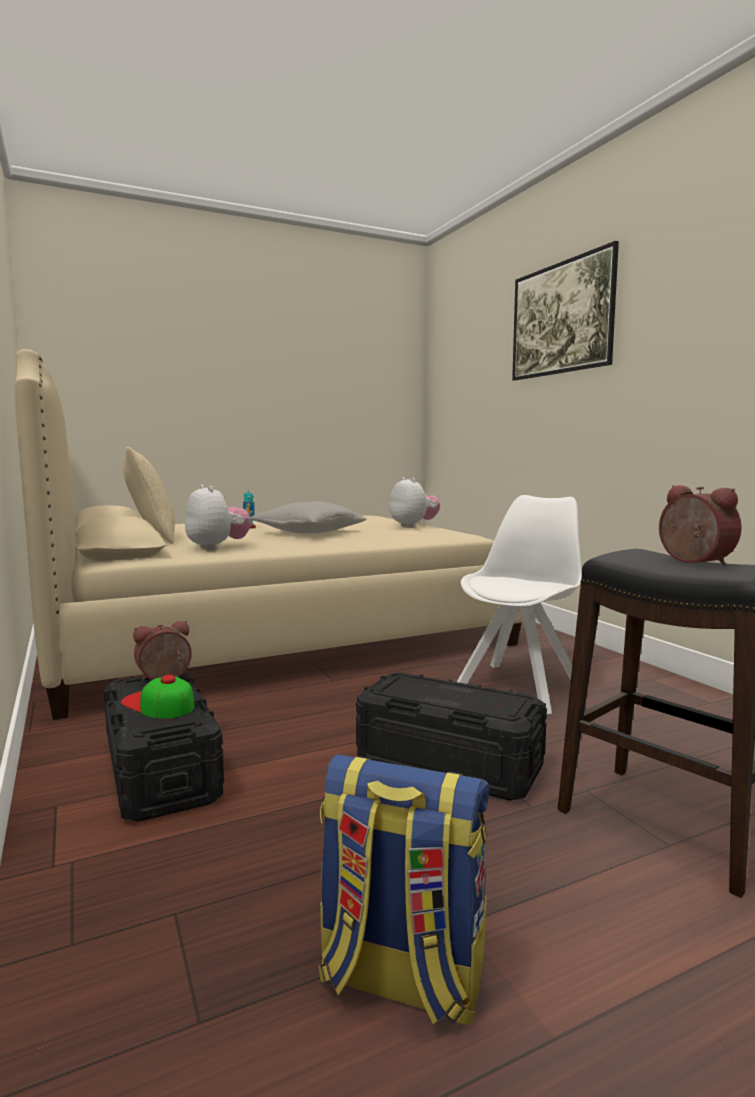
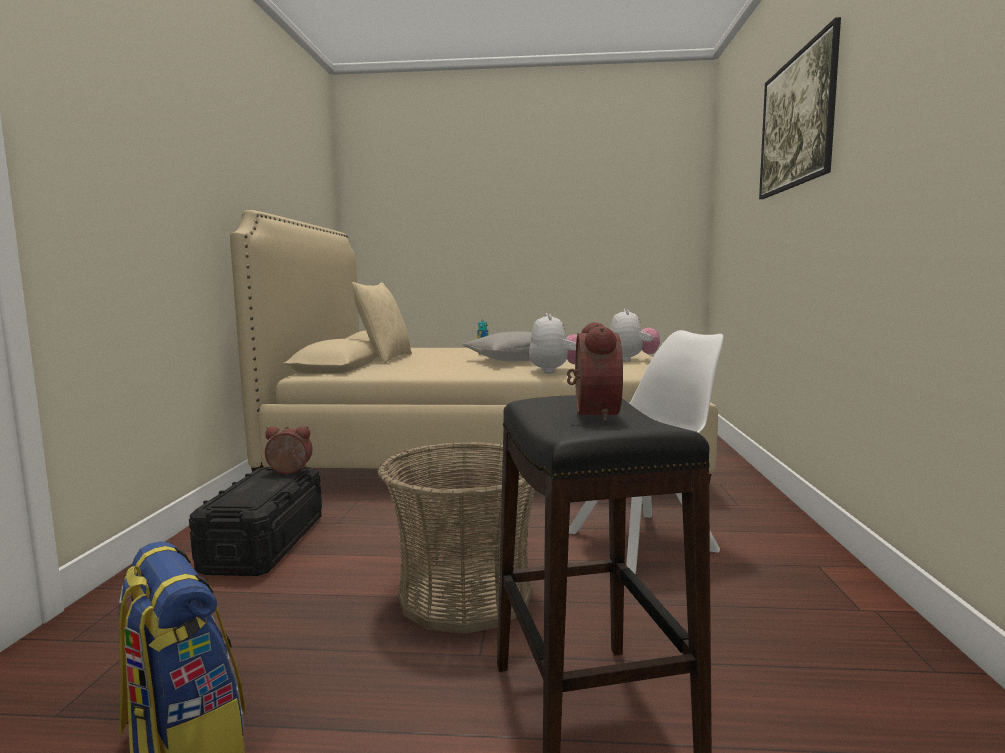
camera: 30 degrees right, 0 degrees up
cap [121,675,194,718] -> none
plush toy [185,485,251,550] -> plush toy moved to [529,313,577,373]
black storage box [356,672,547,801] -> basket [377,442,535,634]

